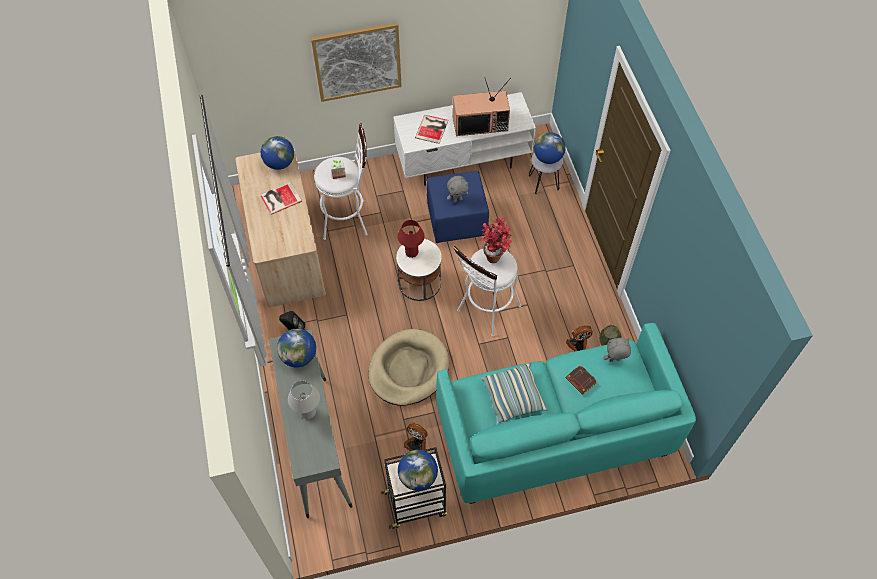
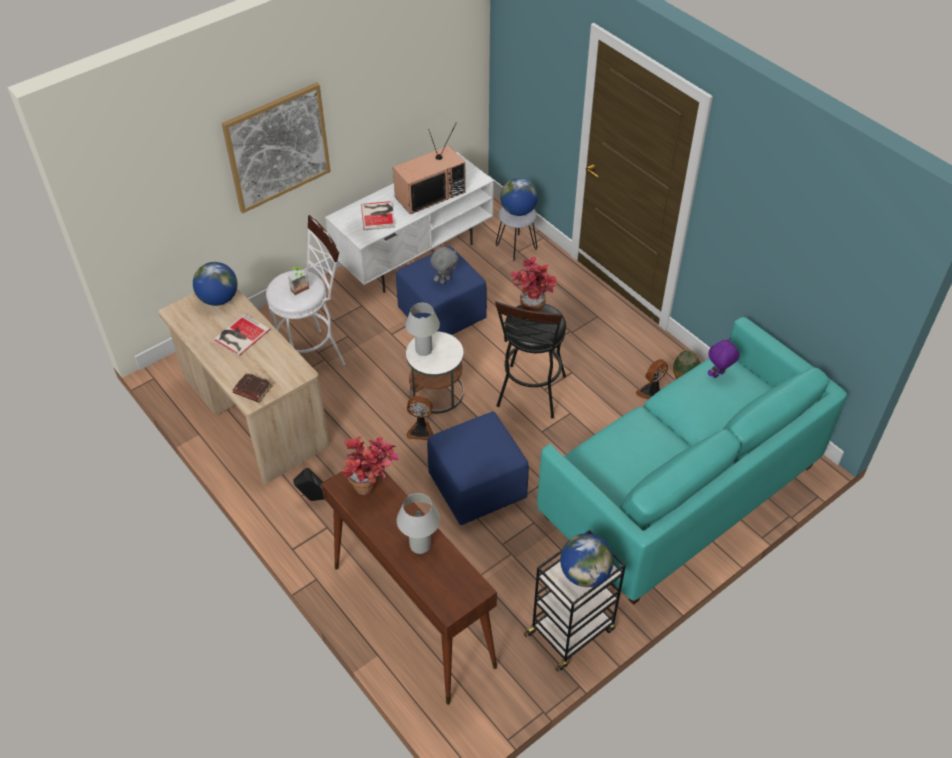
camera: 25 degrees left, 10 degrees down
grey console table [269,330,352,518] -> brown console table [321,470,497,704]
globe [277,329,316,367] -> potted plant [342,437,399,495]
beige dog bed [368,329,449,406] -> blue ottoman [427,412,529,525]
red table lamp [397,220,425,258] -> white table lamp [405,303,440,356]
fan [404,422,428,451] -> fan moved to [406,396,433,440]
white stool [453,246,521,337] -> black stool [495,301,566,419]
pillow [480,363,548,424] -> none
brown book [566,365,598,395] -> brown book moved to [232,373,273,403]
grey plush toy [604,337,631,362] -> purple plush toy [708,338,739,378]

